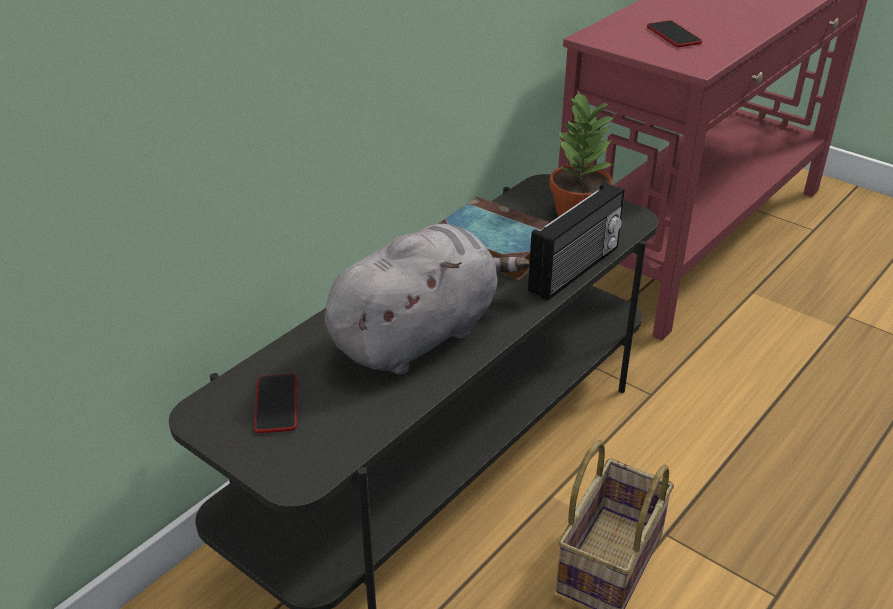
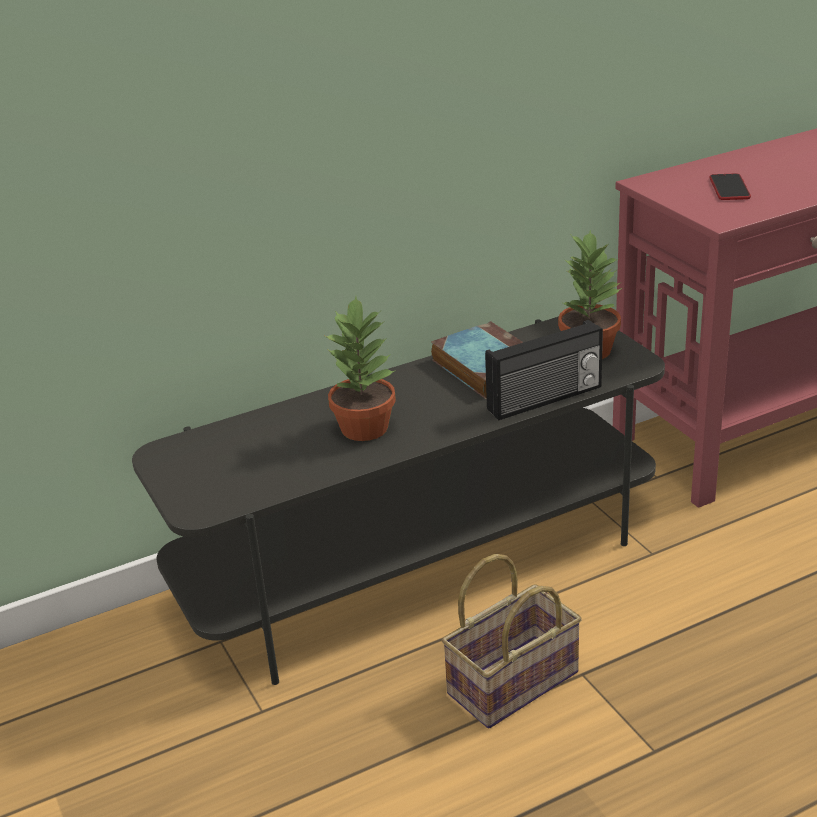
camera: 25 degrees right, 5 degrees down
phone [254,374,298,433] -> none
grey plush toy [325,224,529,375] -> potted plant [323,297,396,441]

